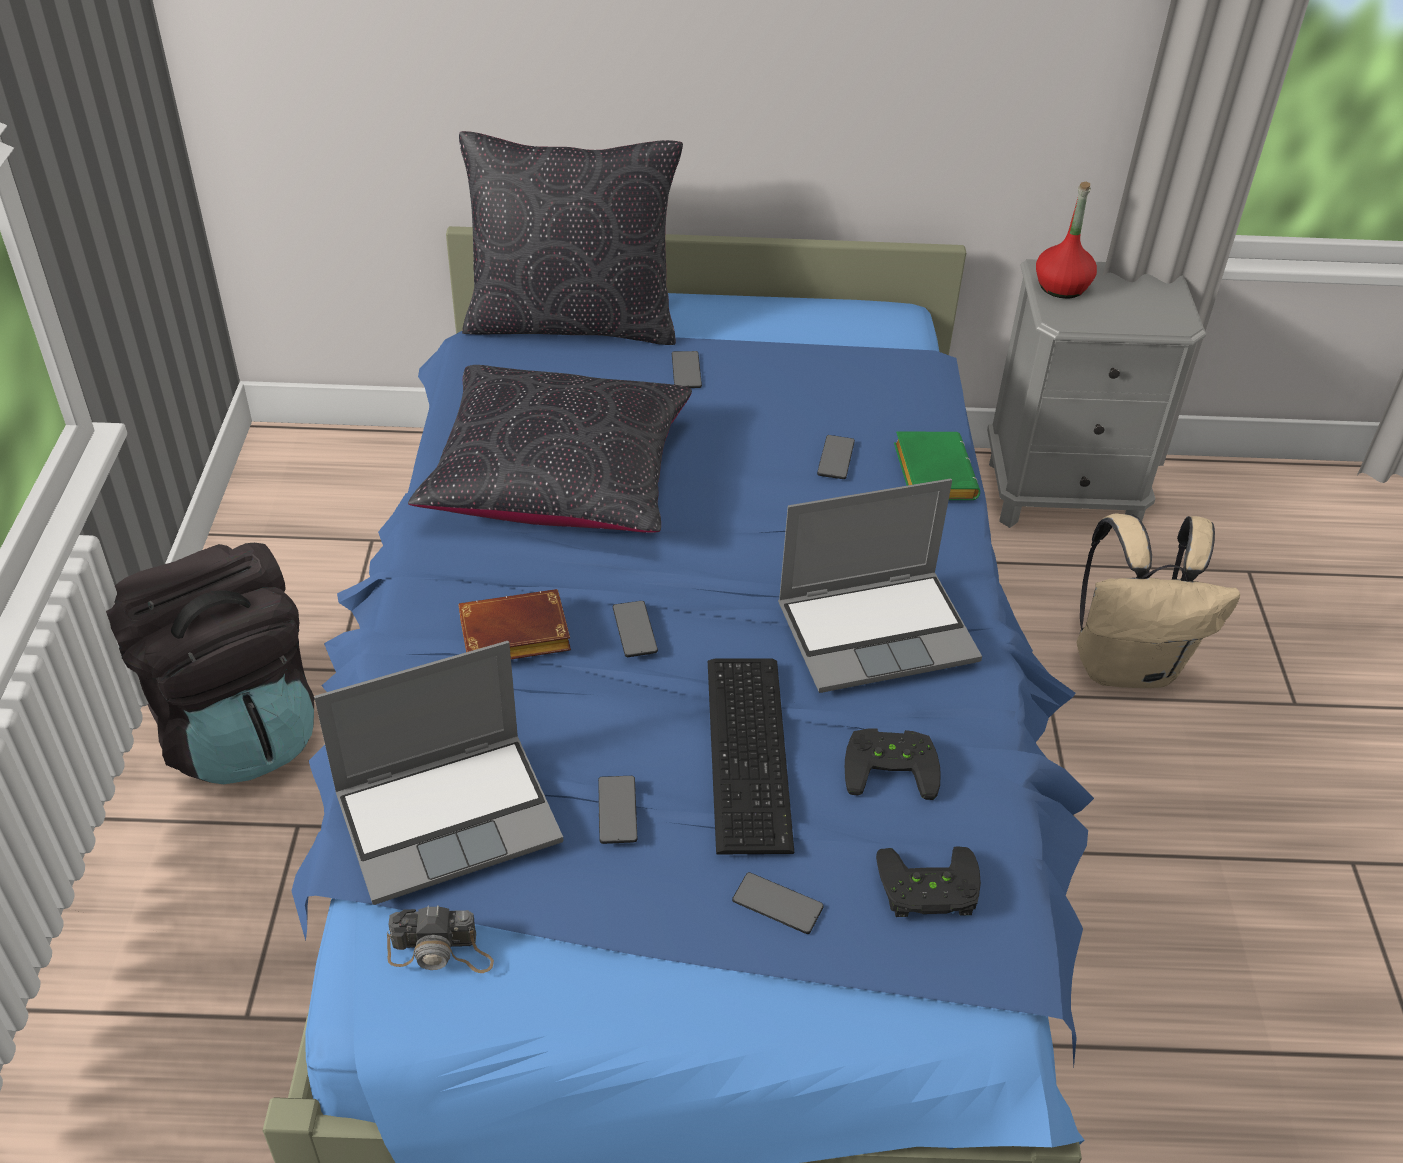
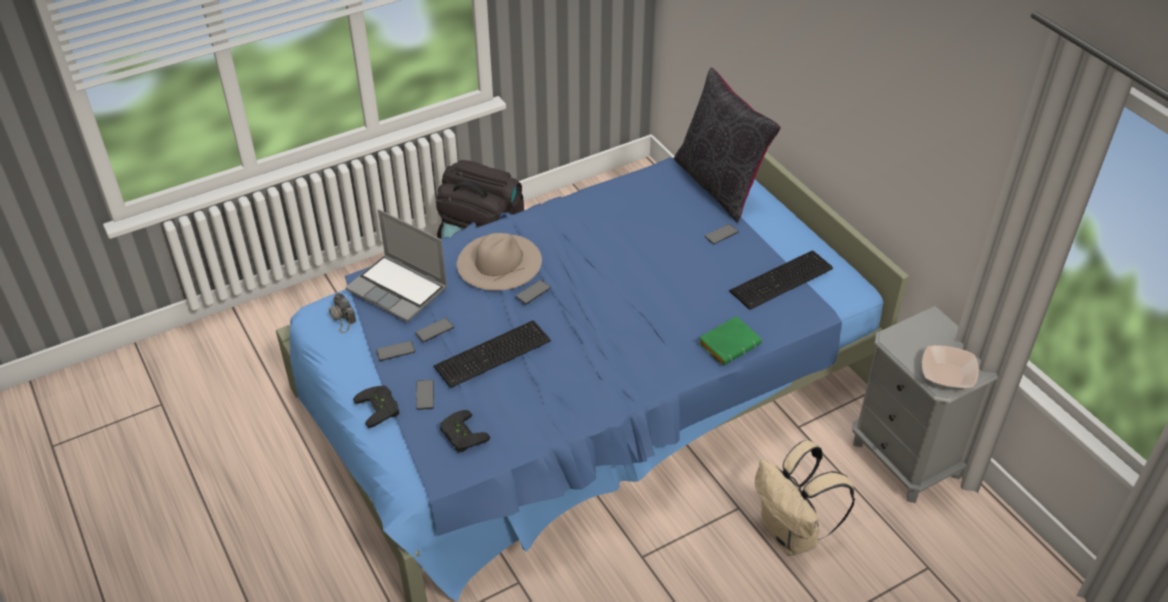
camera: 60 degrees right, 0 degrees up
black pillow [408,365,692,533] -> none
brown book [459,589,571,659] -> beige hat [457,233,542,291]
laptop [778,479,982,693] -> none
phone [817,435,855,479] -> phone moved to [376,341,415,361]
black game controller [845,728,941,800] -> black game controller moved to [353,385,400,428]
red bottle [1036,182,1097,299] -> none
none -> keyboard [729,251,833,310]
none -> bowl [922,345,979,388]

